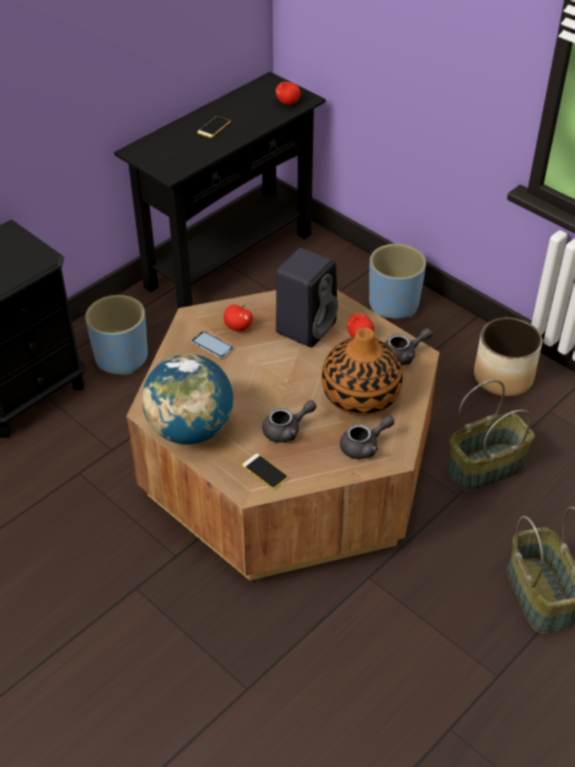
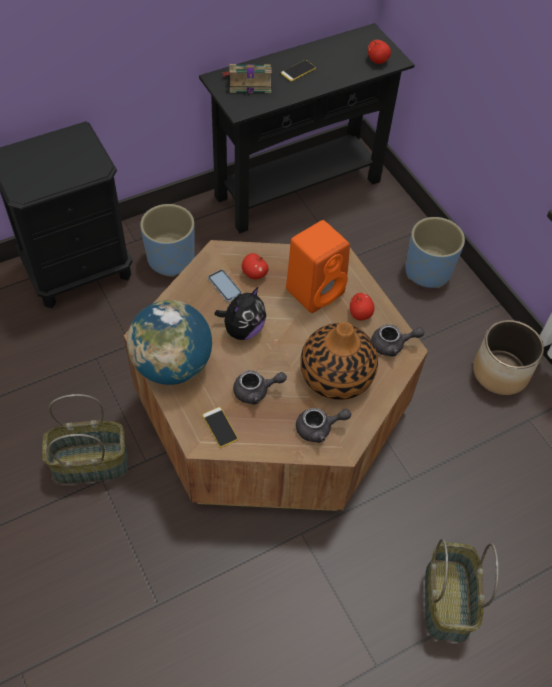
camera: 15 degrees right, 10 degrees up
black speaker [276,248,338,348] -> orange speaker [286,220,350,313]
basket [447,380,534,492] -> basket moved to [42,394,128,484]
none -> plush toy [215,287,266,340]
none -> book [222,64,272,93]

